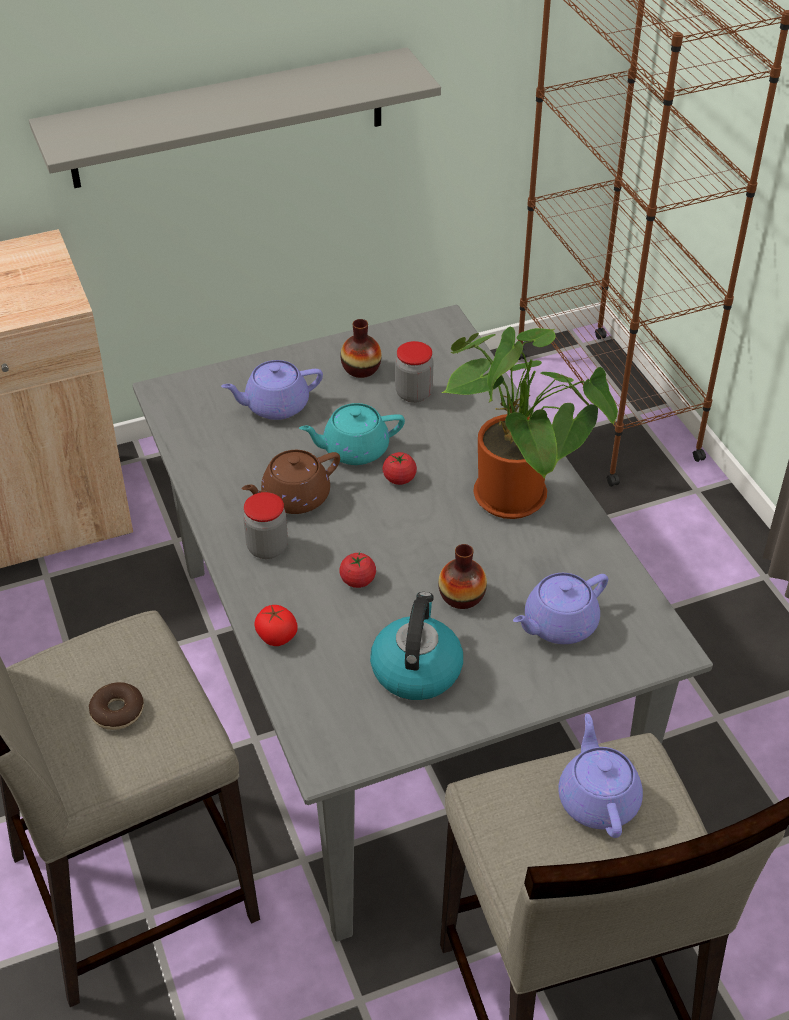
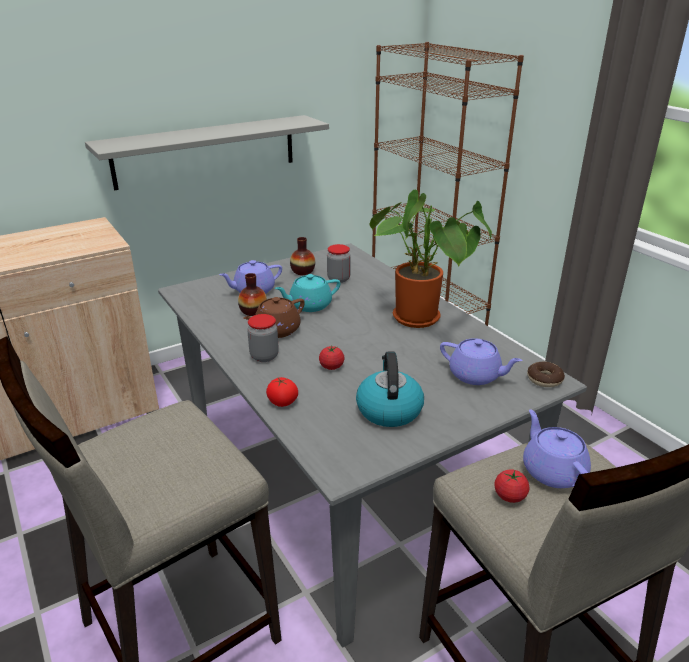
camera: 10 degrees left, 15 degrees down
donut [89,682,144,730] -> donut moved to [527,362,565,387]
tomato [383,452,417,485] -> tomato moved to [494,469,529,503]
vase [438,544,487,609] -> vase moved to [238,273,267,316]
purple teapot [513,573,608,644] -> purple teapot turned 105 degrees counterclockwise [440,338,522,385]

